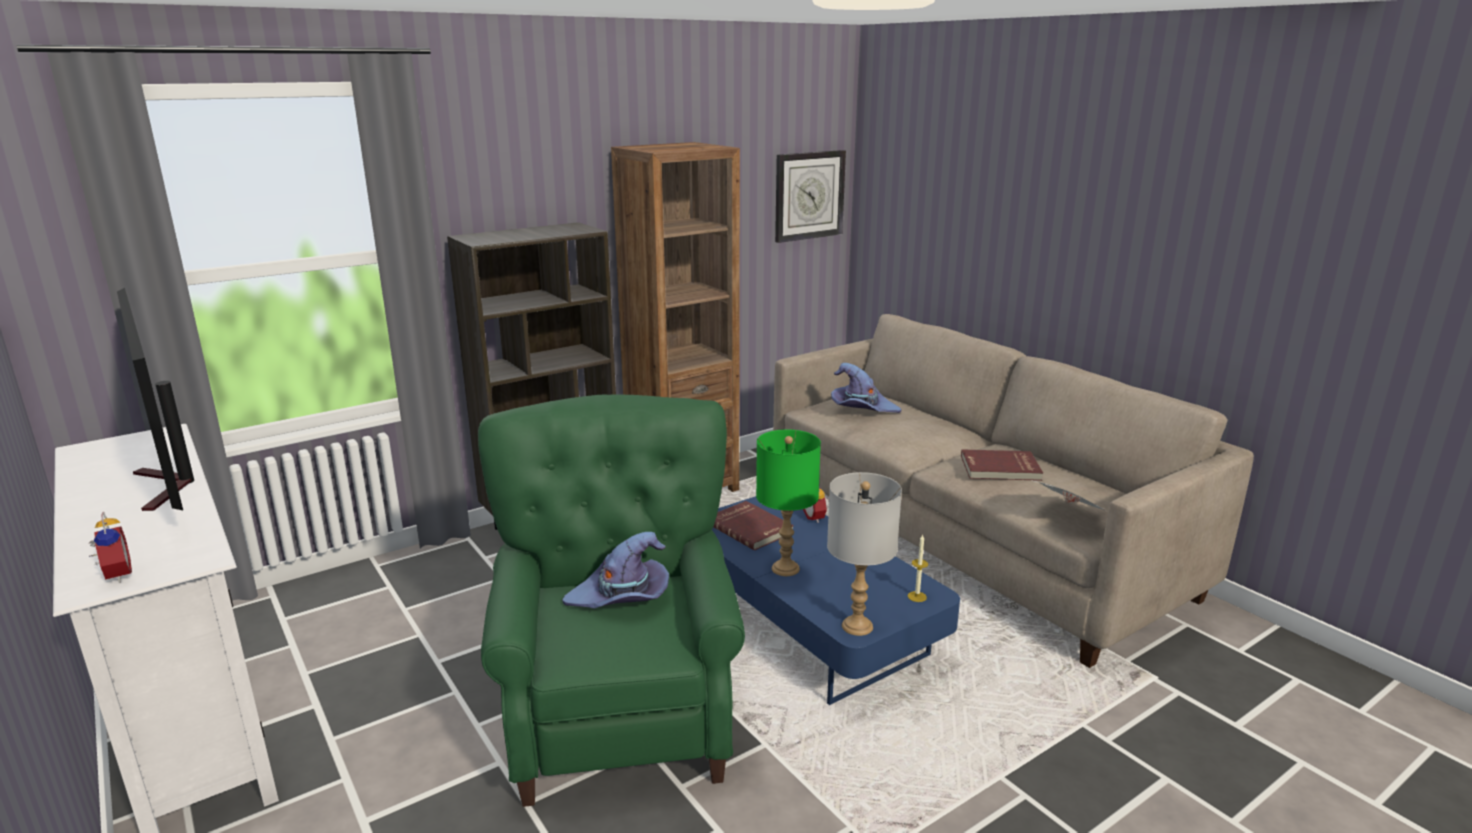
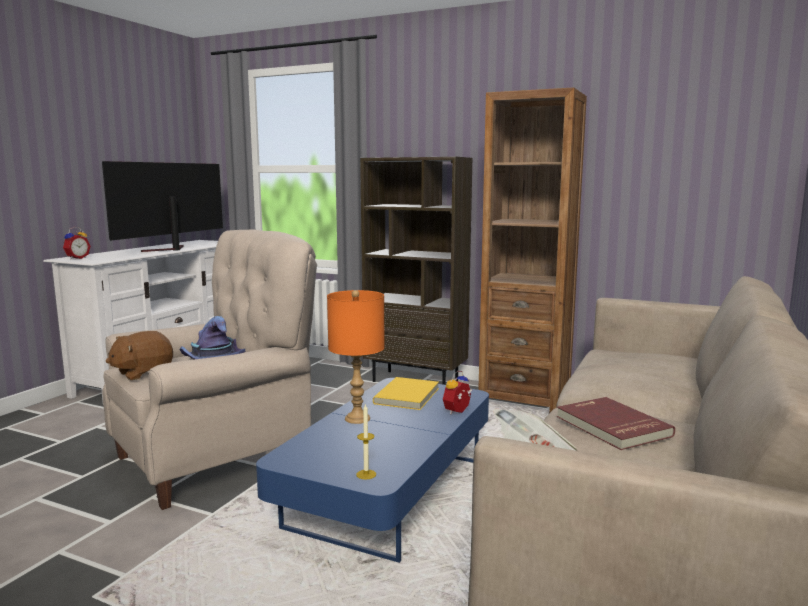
camera: 60 degrees right, 10 degrees down
green armchair [478,395,745,807] -> beige armchair [102,229,317,510]
red book [714,501,794,551] -> yellow book [373,377,439,410]
green table lamp [756,429,821,576] -> orange table lamp [327,290,385,424]
wall clock [775,150,846,243] -> none
grey table lamp [827,472,902,636] -> none
purple hat [831,363,901,413] -> none
none -> brown plush toy [106,331,173,381]

